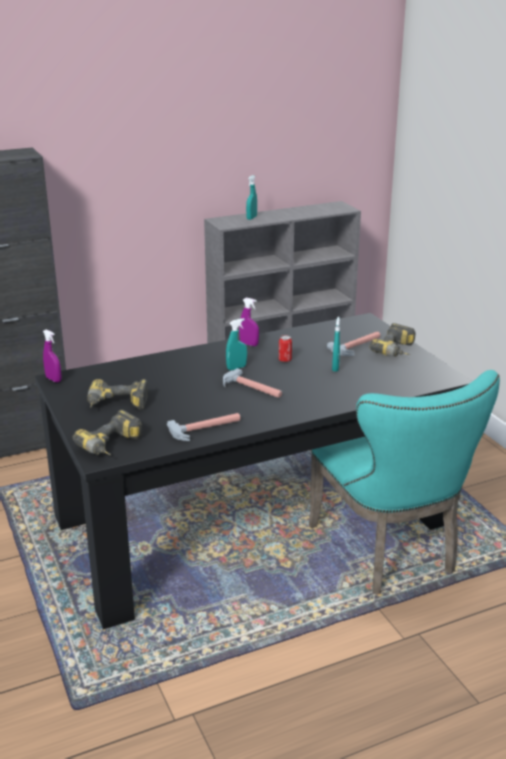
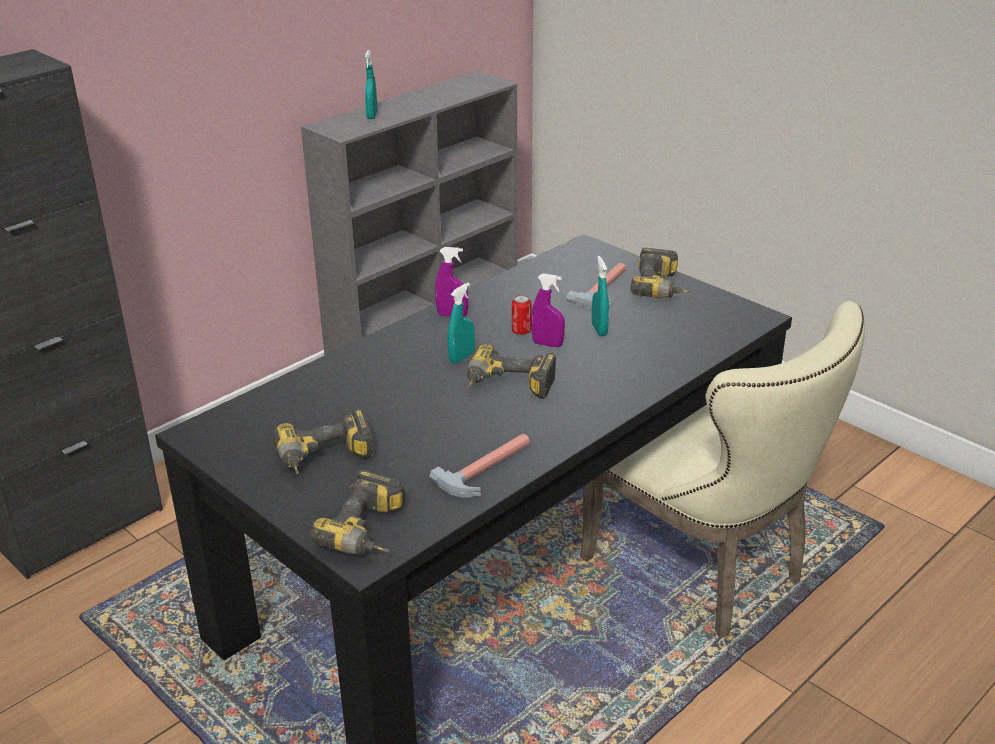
camera: 20 degrees left, 5 degrees up
purple spray bottle [43,329,61,382] -> purple spray bottle moved to [531,273,565,347]
hammer [223,368,282,398] -> power drill [467,344,556,399]
turquoise chair [309,370,500,594] -> beige chair [580,301,865,637]

